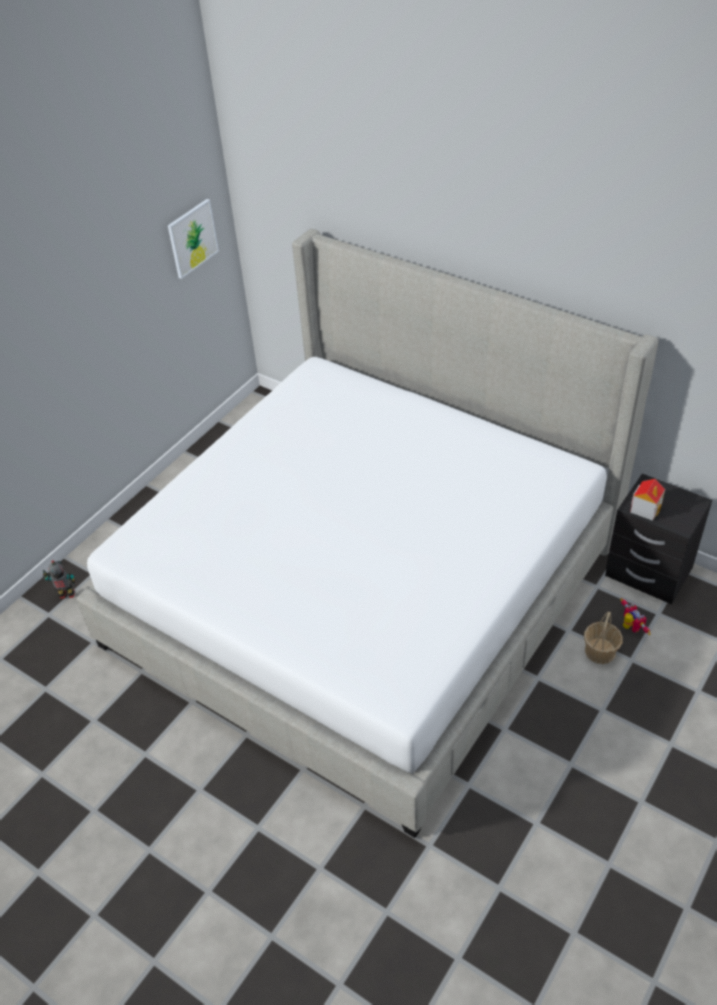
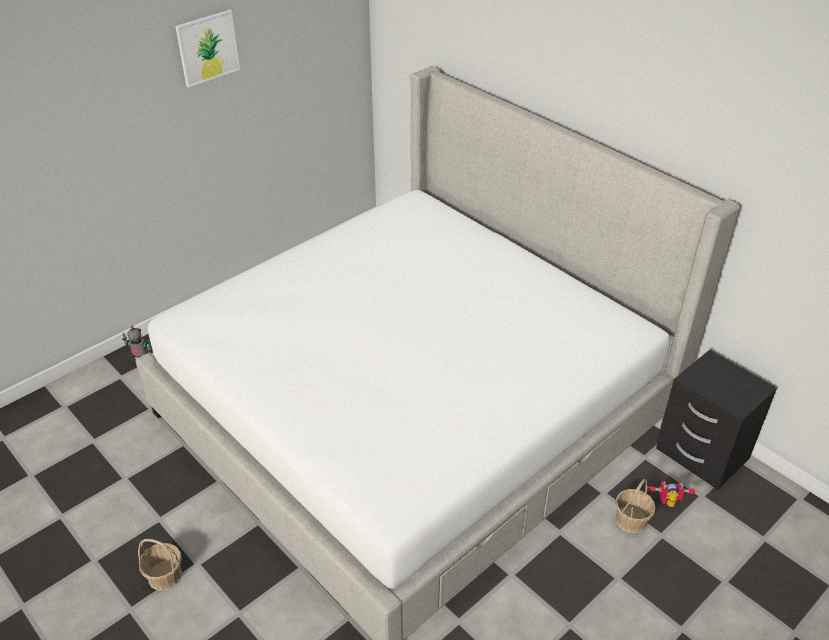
camera: 10 degrees right, 5 degrees down
picture [168,199,219,279] -> picture moved to [175,10,240,87]
toy robot [620,598,650,635] -> toy robot turned 75 degrees counterclockwise [645,481,699,507]
toy house [630,479,665,521] -> none
none -> basket [138,539,182,591]

